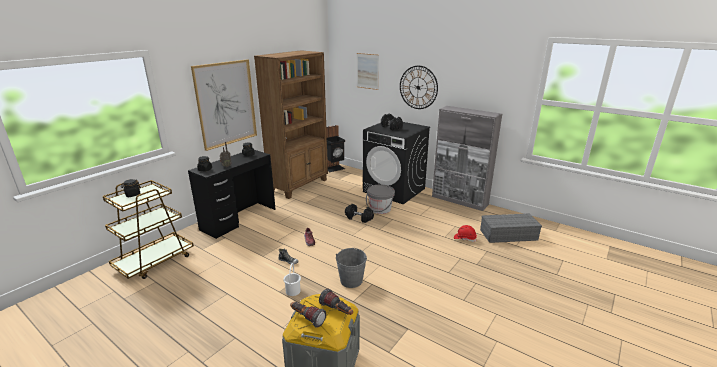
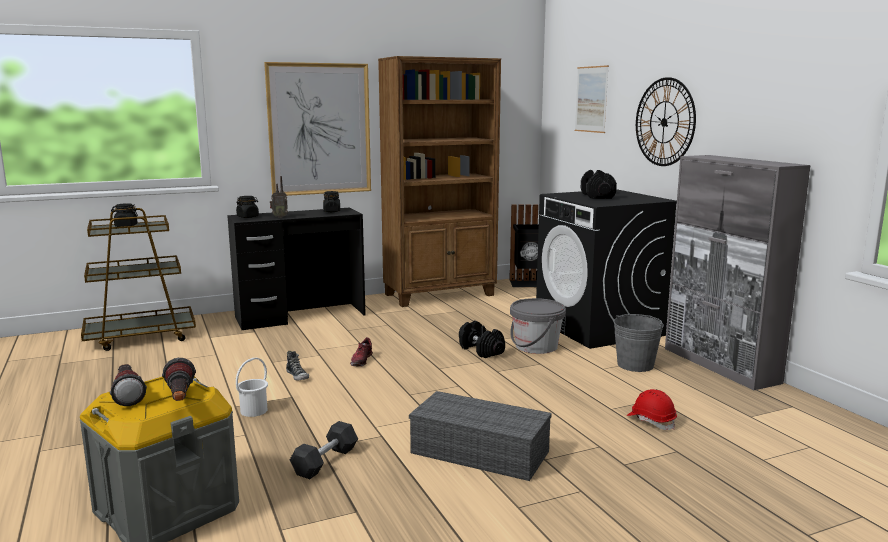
camera: 30 degrees right, 10 degrees down
grey bucket [336,248,367,288] -> grey bucket moved to [614,314,664,372]
grey storage box [480,213,542,243] -> grey storage box moved to [409,391,552,481]
none -> black dumbbell [290,421,358,479]

